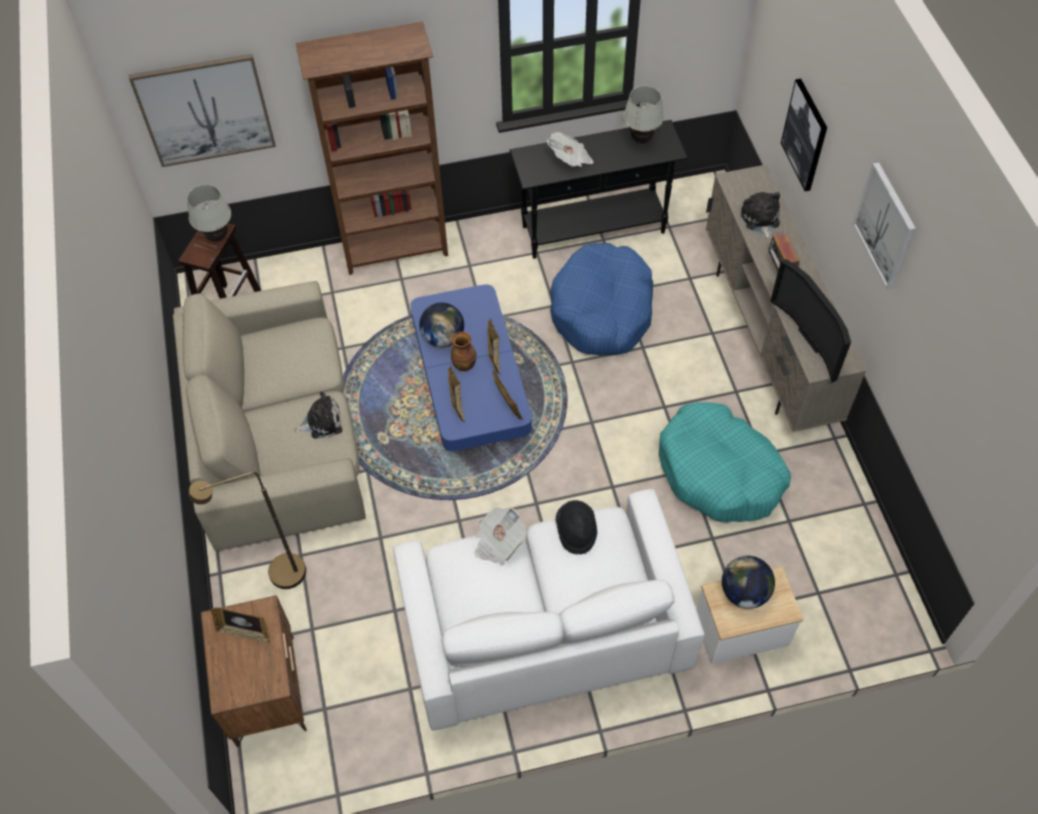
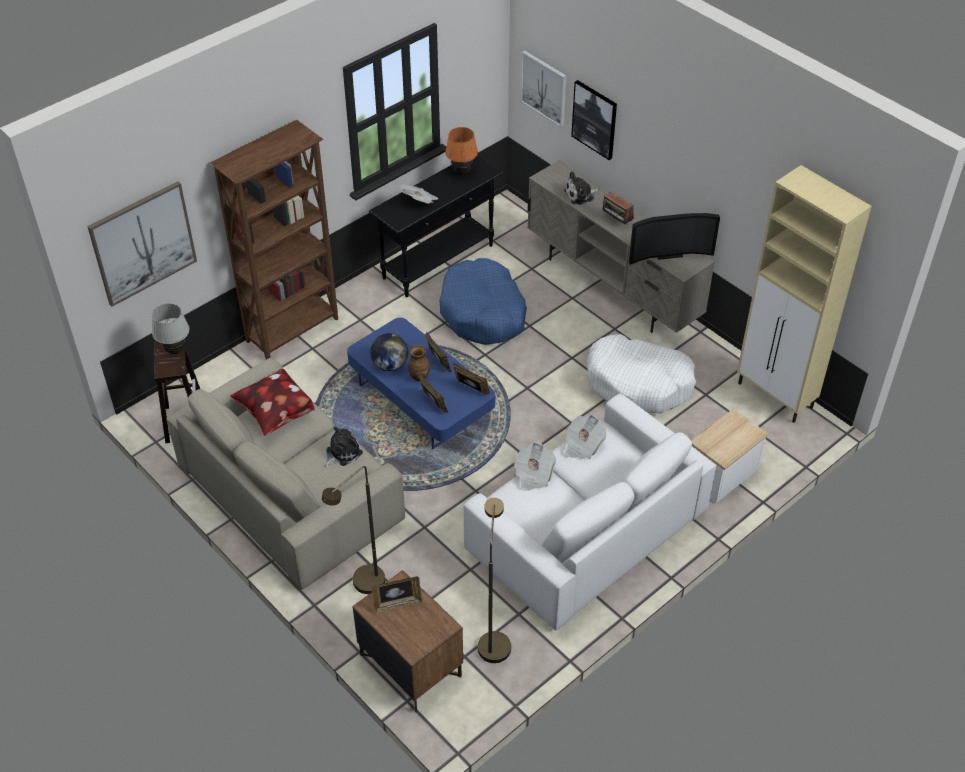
camera: 30 degrees left, 10 degrees down
black hat [556,500,597,554] -> newspaper [565,415,606,459]
white table lamp [623,86,664,143] -> orange table lamp [445,127,478,175]
turquoise dog bed [659,402,791,522] -> white dog bed [587,334,696,414]
globe [722,556,775,609] -> none
plush toy [741,192,780,240] -> plush toy turned 75 degrees counterclockwise [564,171,599,205]
television [770,259,851,383] -> television turned 45 degrees counterclockwise [629,213,720,265]
picture [853,162,916,289] -> picture moved to [520,51,567,127]
none -> pillow [231,369,315,436]
none -> brown floor lamp [478,497,511,663]
none -> beige cabinet [737,165,872,423]

